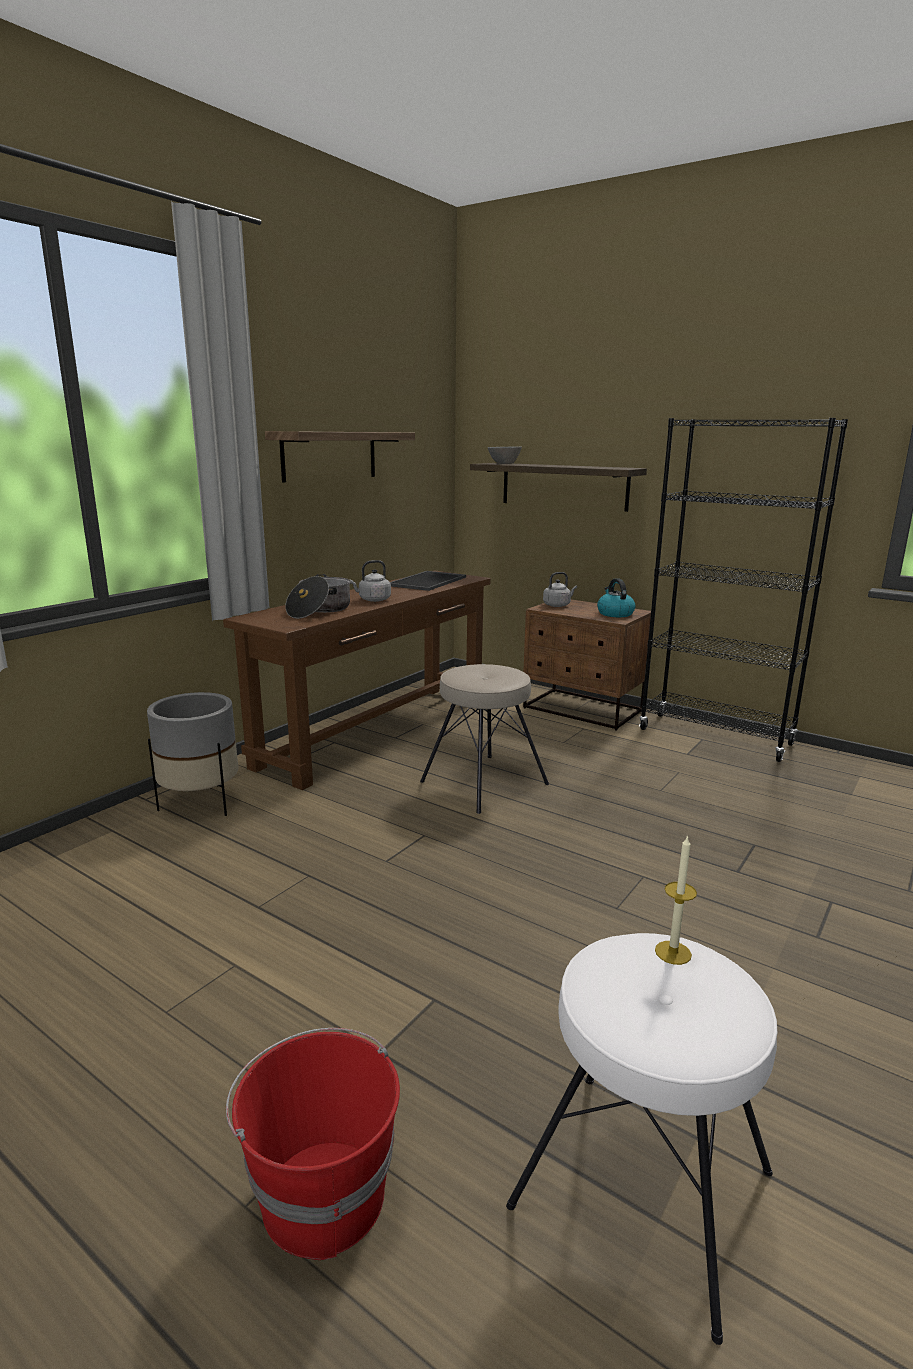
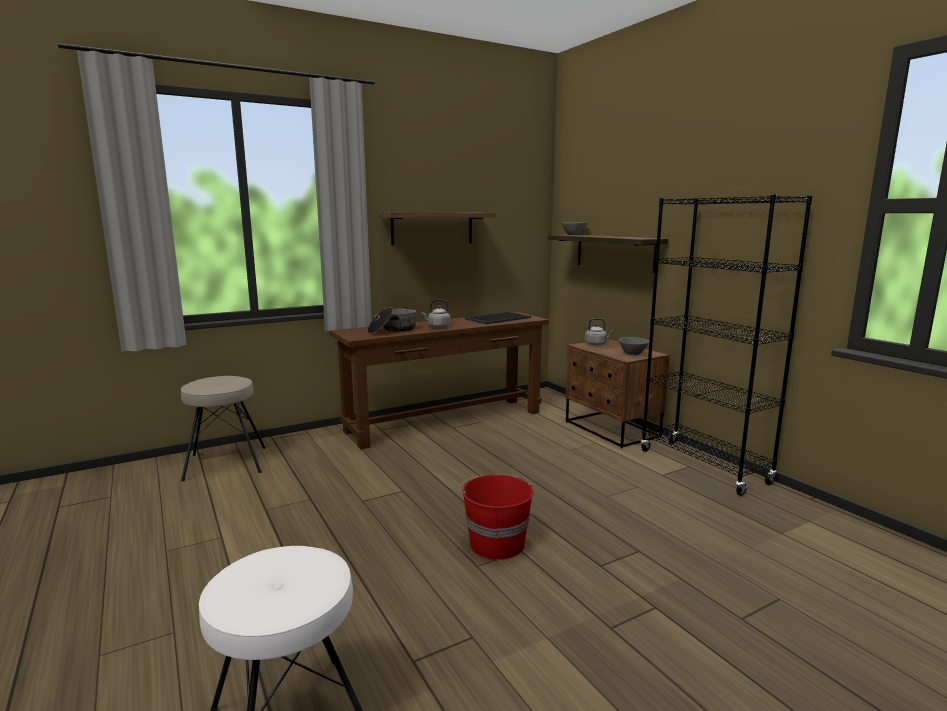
camera: 25 degrees right, 5 degrees down
grey planter [147,692,238,816] -> none
red bucket [226,1028,400,1260] -> red bucket moved to [460,474,534,560]
beige stool [420,664,549,814] -> beige stool moved to [181,376,266,482]
kettle [597,578,636,617] -> grey bowl [619,337,649,355]
candle [655,835,697,965] -> none

